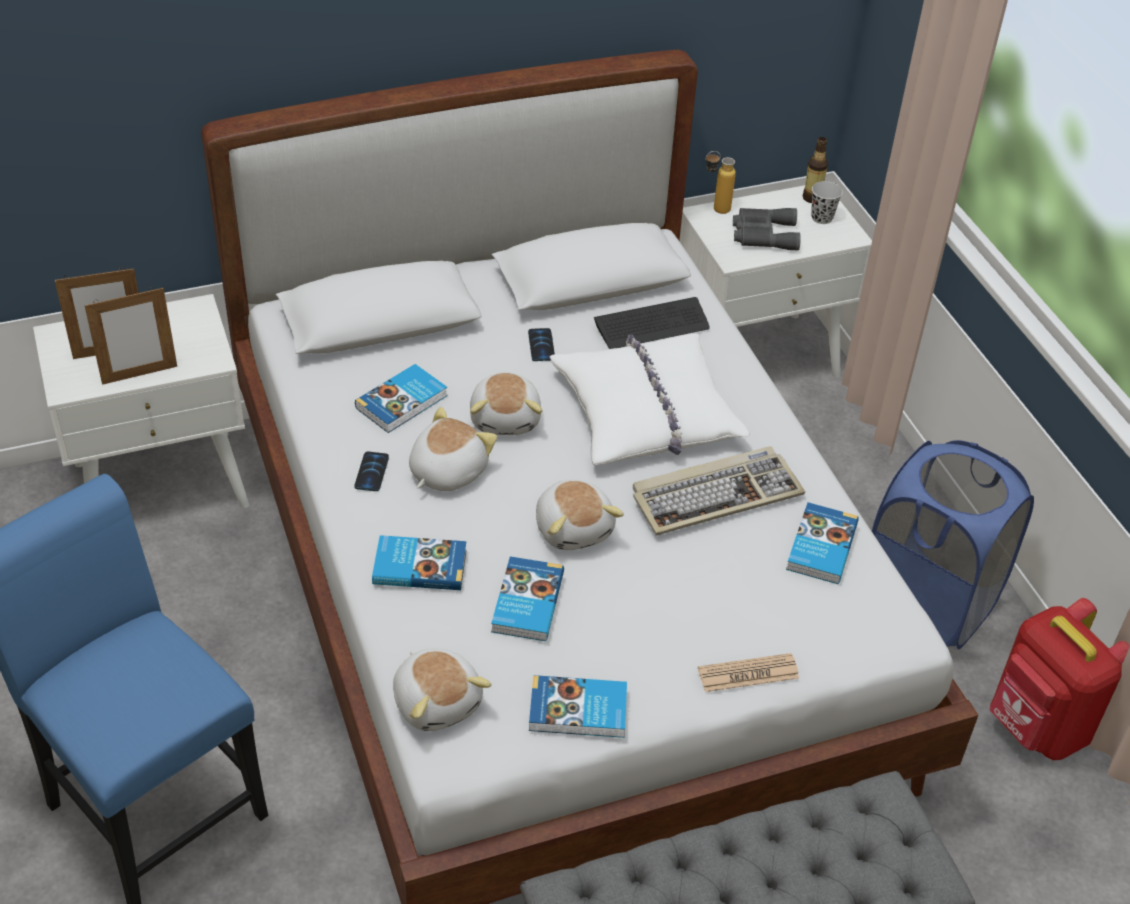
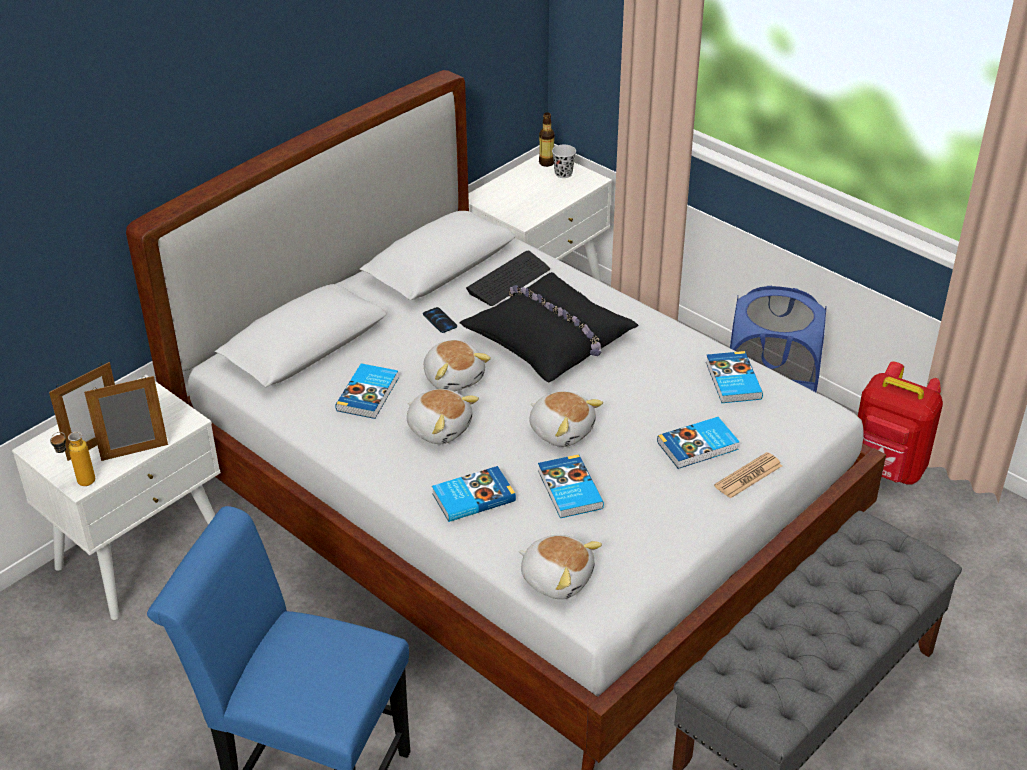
camera: 25 degrees left, 5 degrees down
picture frame [85,287,177,385] -> picture frame turned 150 degrees counterclockwise [84,376,168,461]
phone [354,452,389,491] -> none
plush toy [409,407,497,491] -> plush toy turned 120 degrees clockwise [407,389,479,444]
book [529,675,627,738] -> book moved to [657,417,740,469]
white pillow [549,333,750,465] -> black pillow [460,272,639,383]
keyboard [633,446,805,536] -> none
bottle [706,151,736,214] -> bottle moved to [50,432,95,486]
grey binoculars [733,208,801,251] -> none

